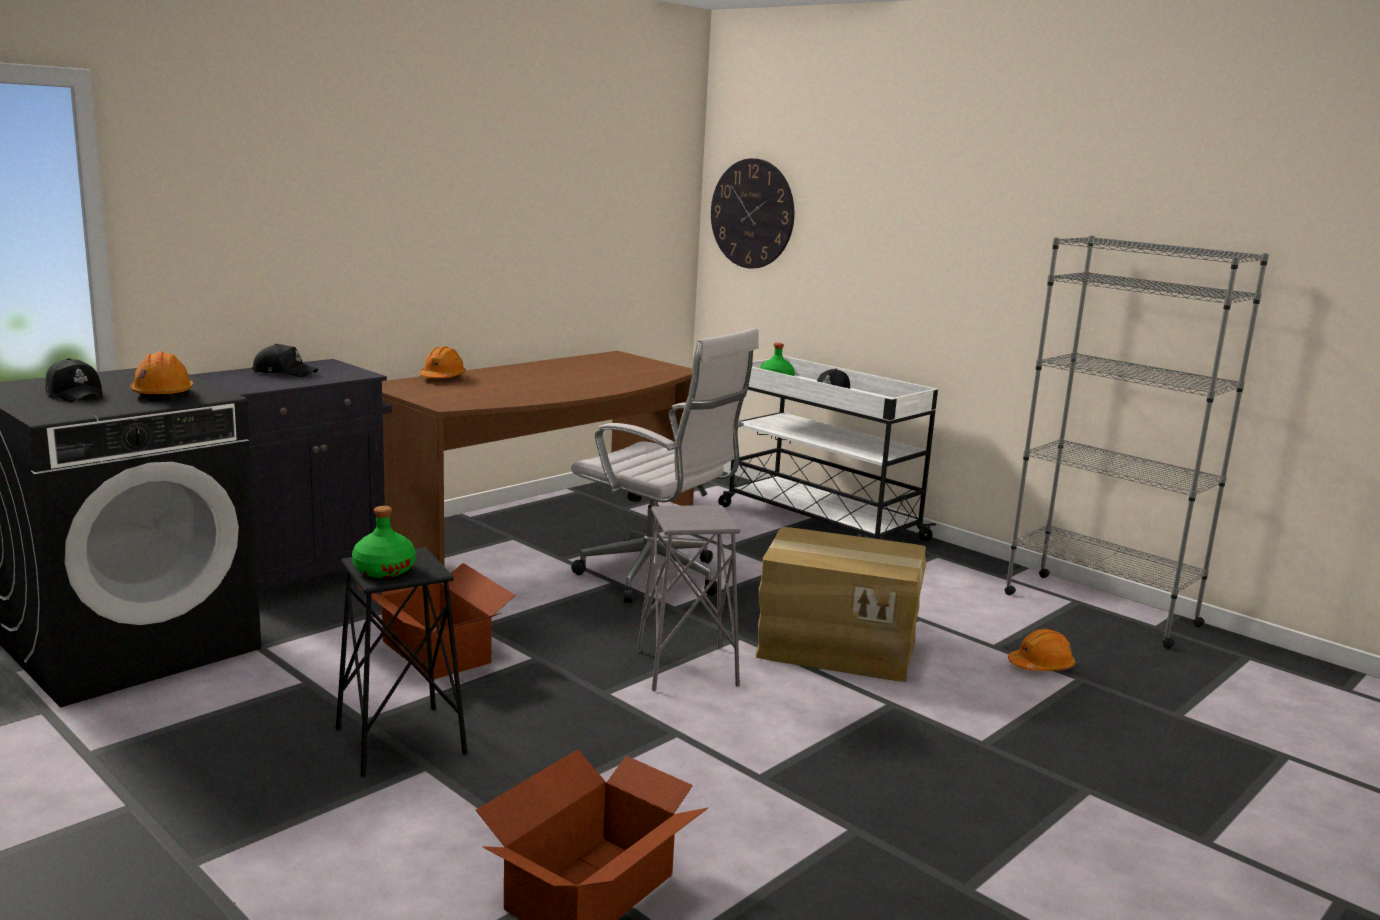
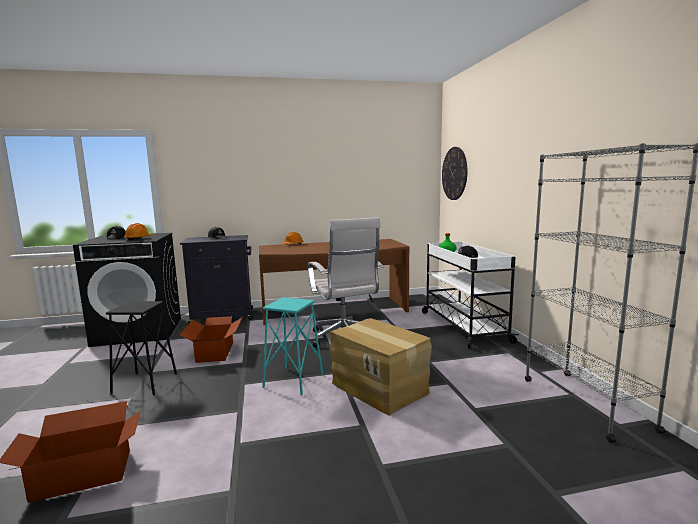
camera: 35 degrees right, 5 degrees down
green bottle [352,506,416,578] -> none
grey stool [637,505,740,691] -> turquoise stool [262,297,323,395]
orange hard hat [1008,629,1075,671] -> none

